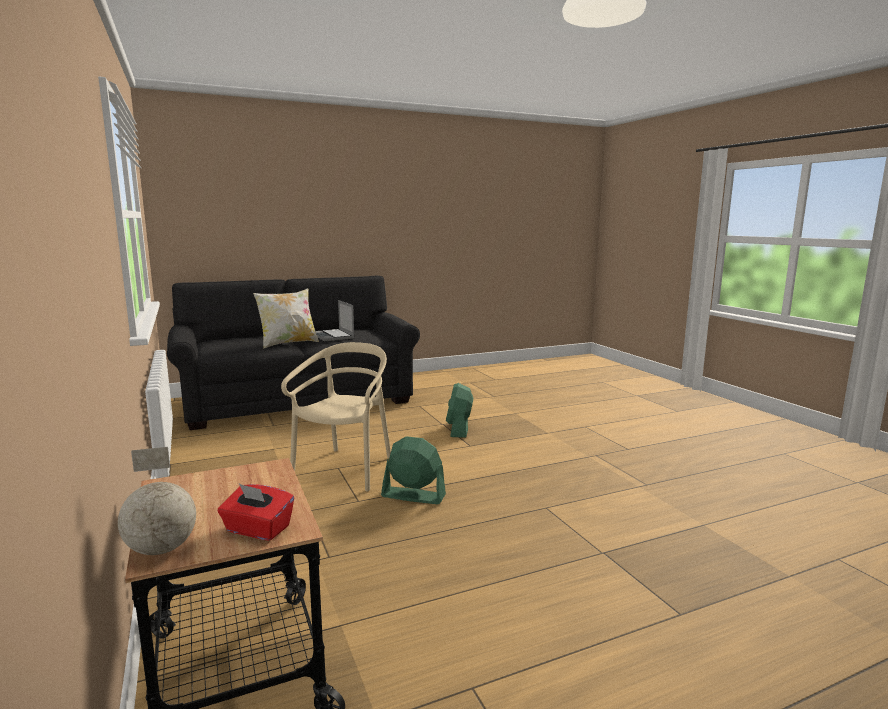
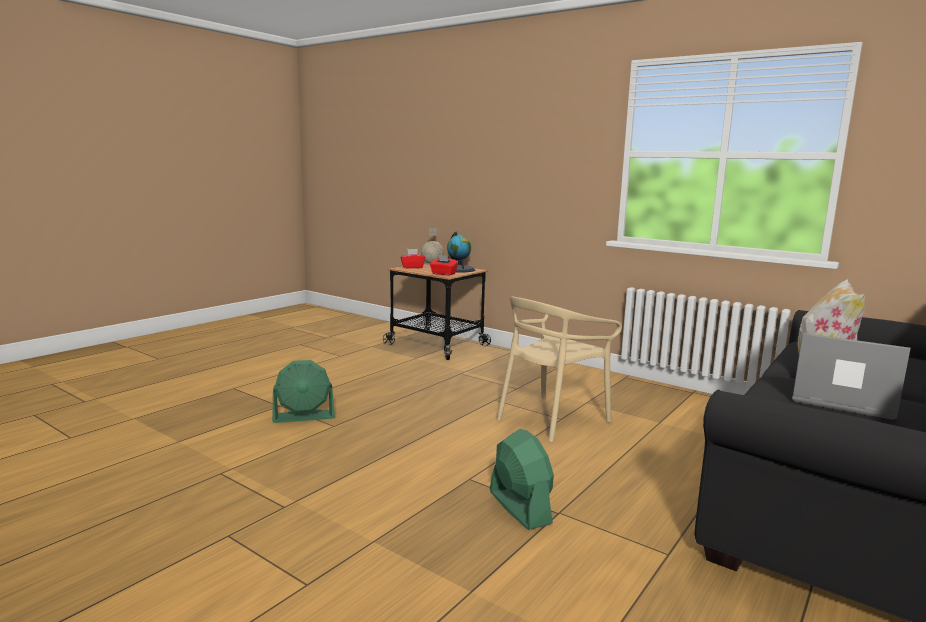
camera: 150 degrees right, 0 degrees up
beige chair [281,342,391,491] -> beige chair turned 60 degrees clockwise [497,297,622,442]
green fan [381,437,446,504] -> green fan moved to [272,360,335,423]
none -> red tissue box [430,255,458,275]
none -> globe [447,232,475,273]

